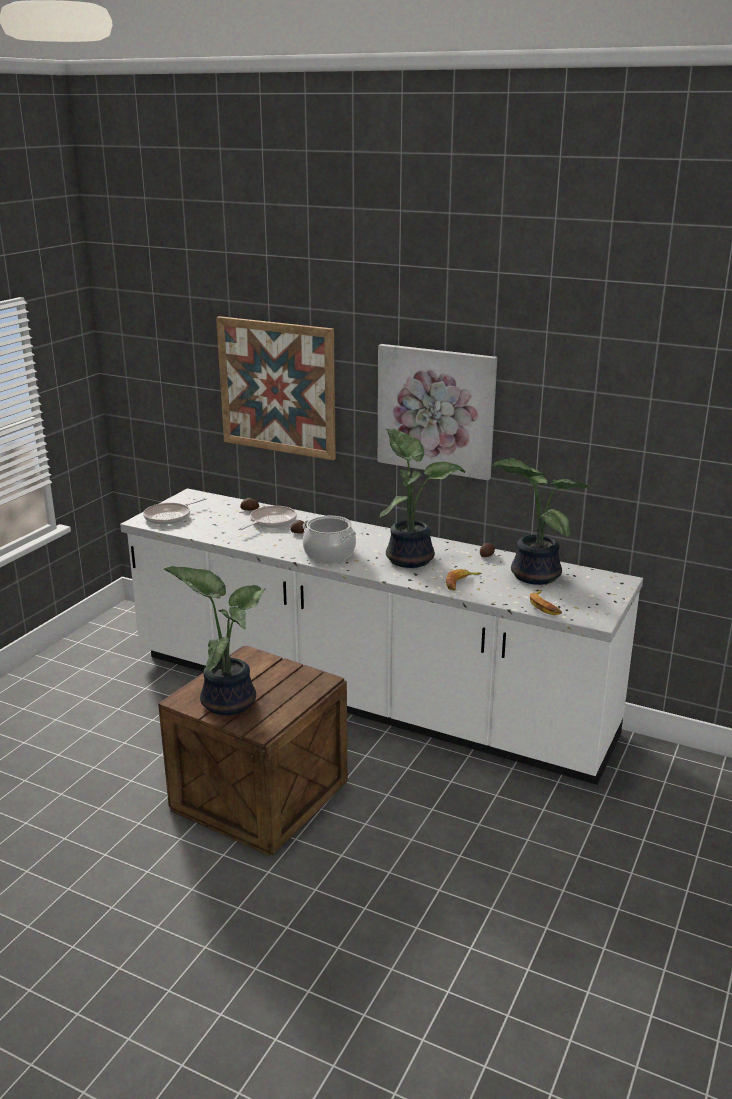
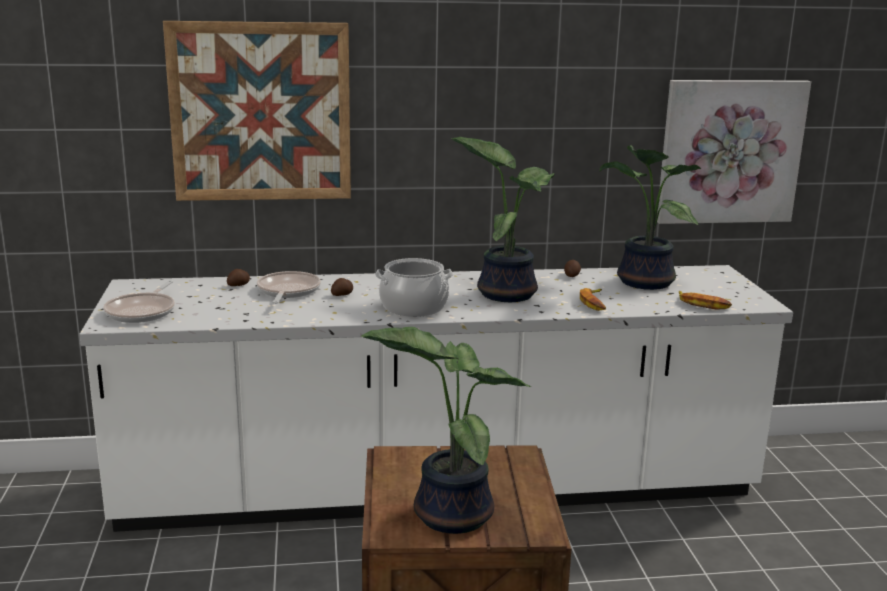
camera: 35 degrees left, 5 degrees down
picture [378,344,497,480] -> picture moved to [657,80,811,224]

